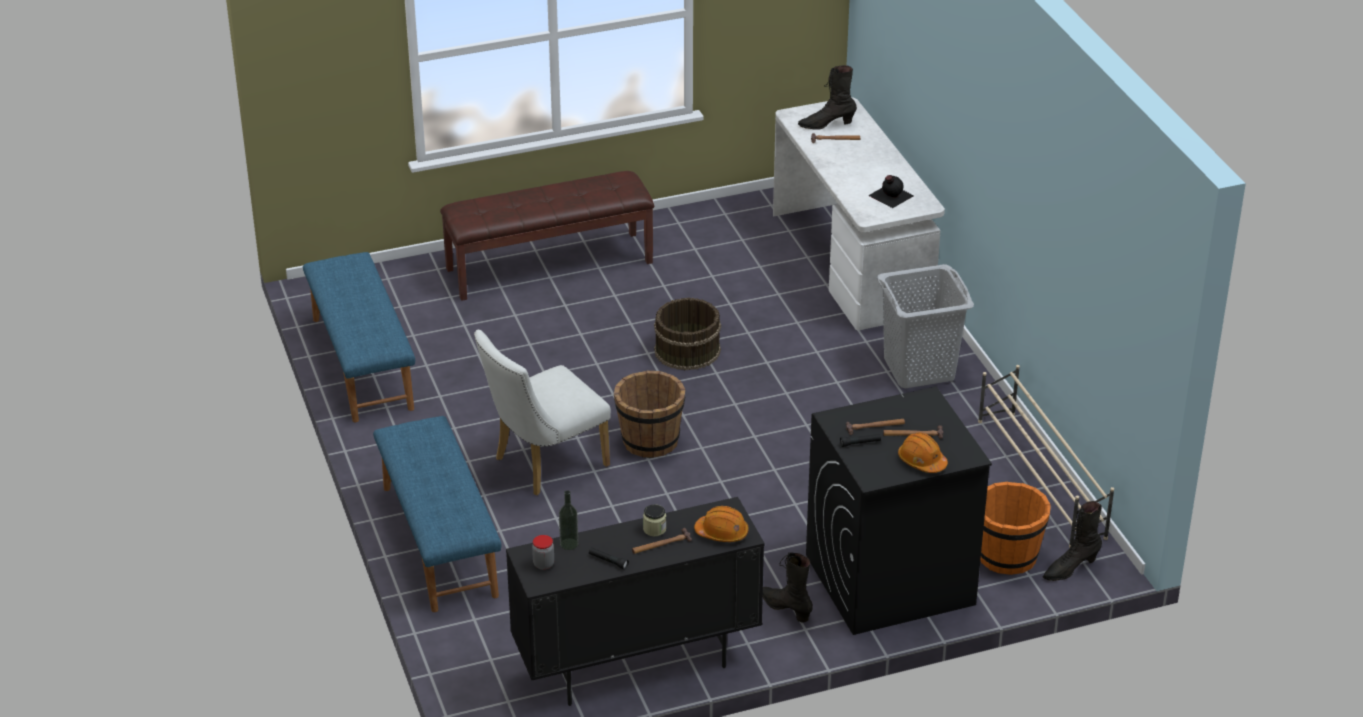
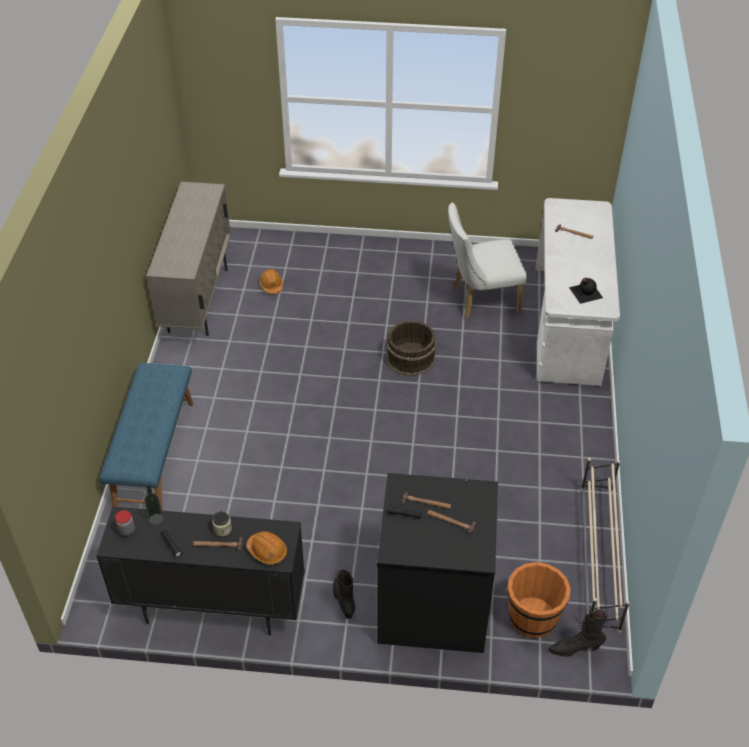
camera: 25 degrees right, 10 degrees up
blue bench [303,252,415,422] -> beige cabinet [147,182,231,336]
brown bench [440,171,654,301] -> none
white chair [474,330,611,495] -> white chair moved to [448,202,527,318]
brown bucket [614,371,686,458] -> none
black boot [798,65,857,130] -> none
grey laundry basket [877,264,974,388] -> none
orange hard hat [898,432,948,473] -> orange hard hat moved to [259,269,283,294]

